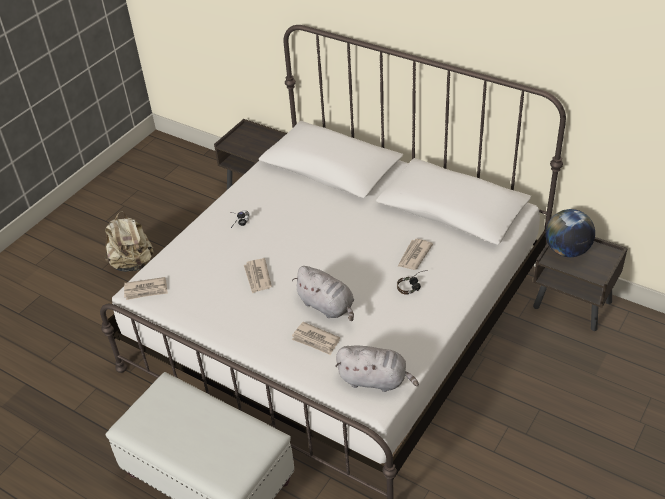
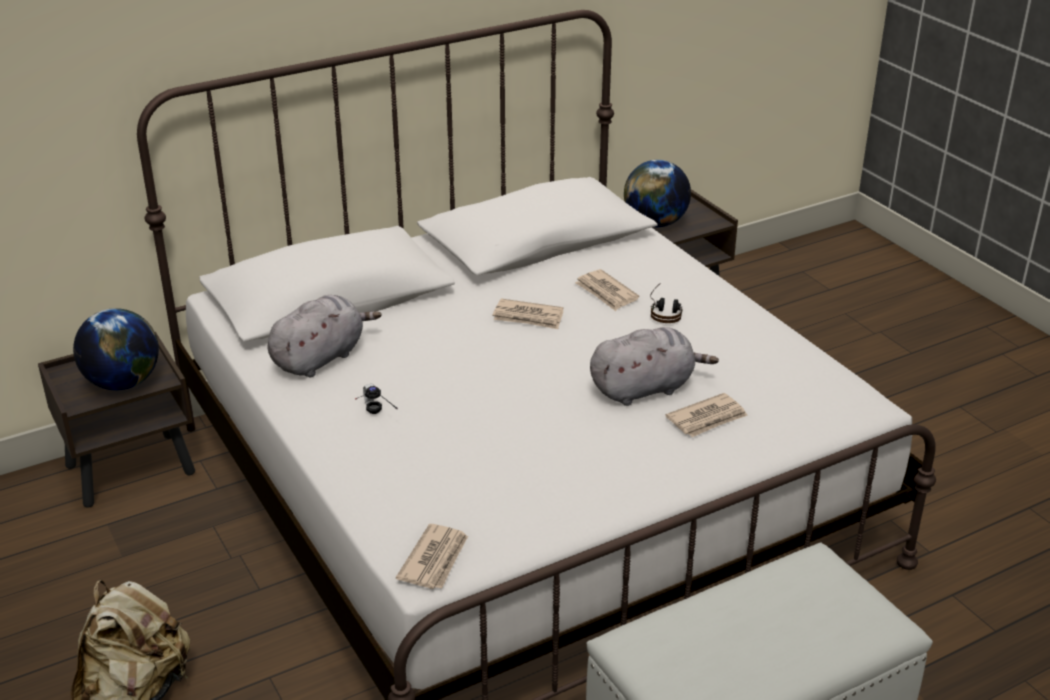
camera: 65 degrees left, 10 degrees down
newspaper [244,258,272,294] -> newspaper moved to [493,299,563,329]
grey plush toy [335,345,419,392] -> grey plush toy moved to [268,295,382,377]
none -> globe [73,308,159,390]

